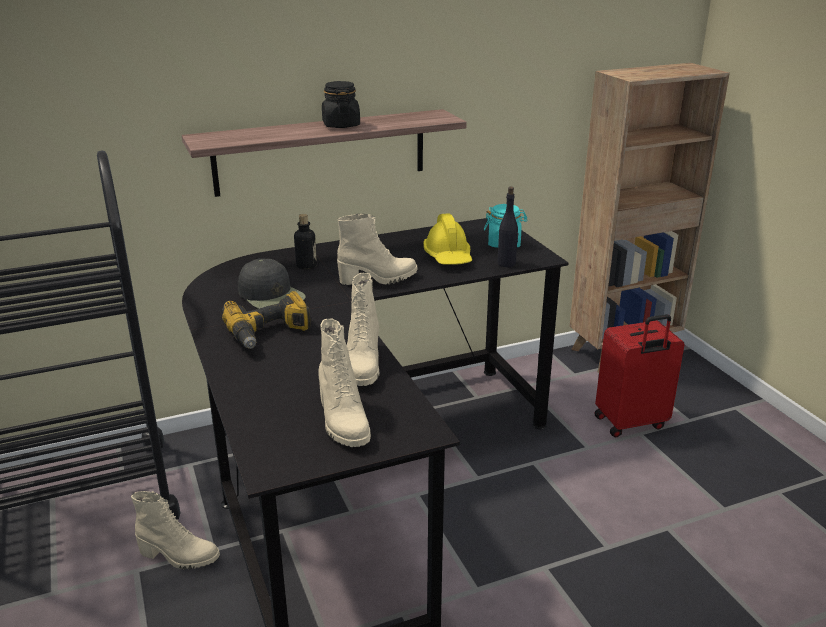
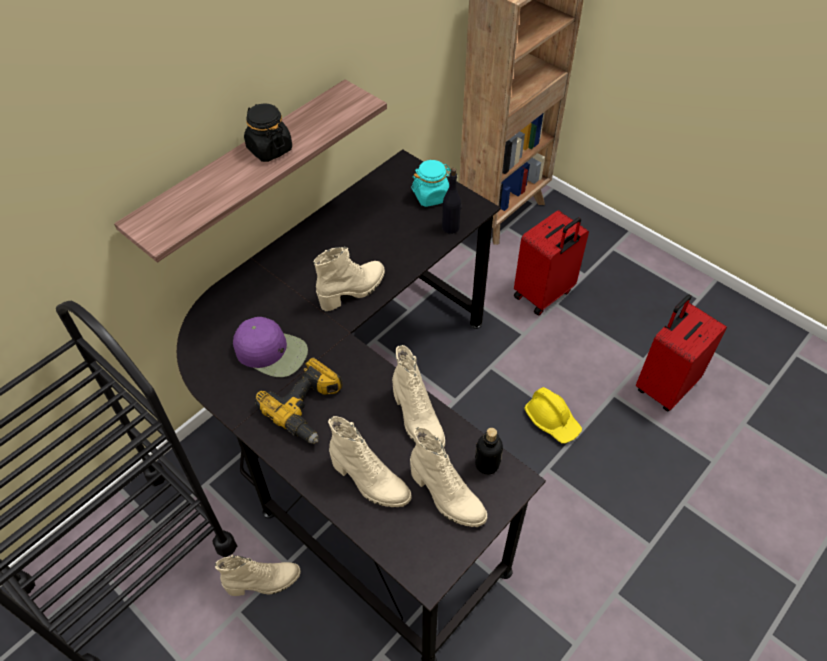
camera: 25 degrees left, 25 degrees up
black cap [238,258,306,309] -> purple cap [233,317,308,377]
bottle [294,214,317,269] -> bottle moved to [475,428,503,474]
yellow hard hat [423,213,472,265] -> yellow hard hat moved to [524,387,582,444]
none -> beige boot [328,416,412,507]
none -> red suitcase [636,294,727,411]

